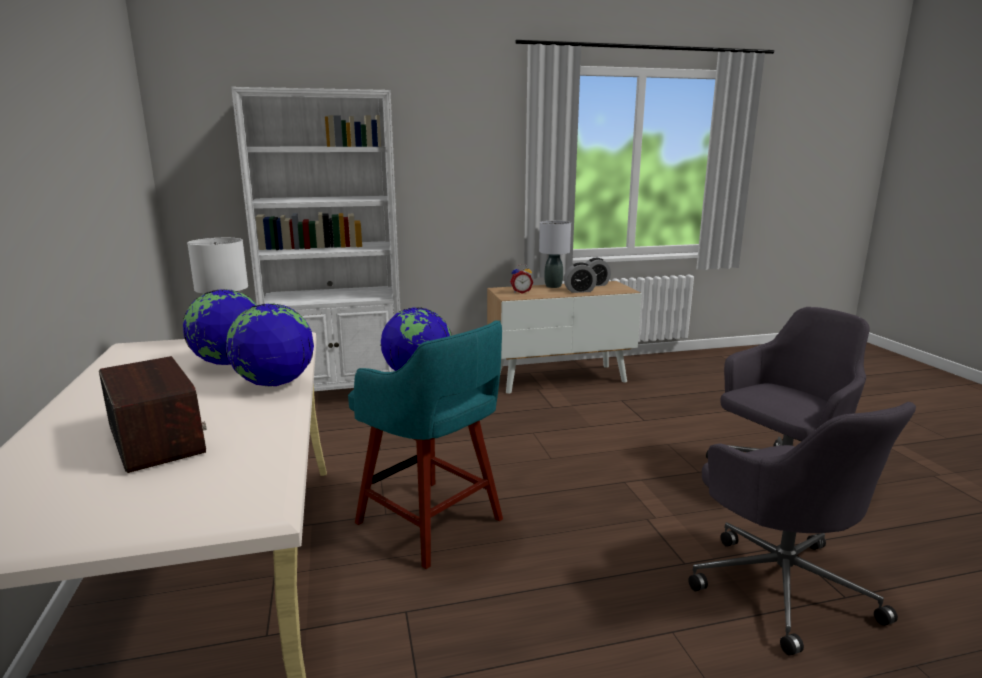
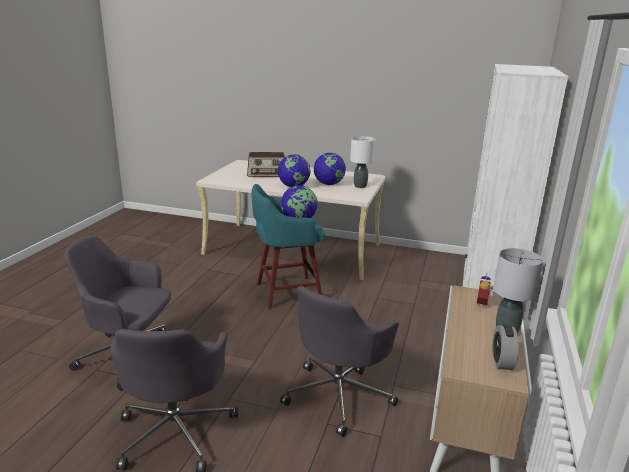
camera: 120 degrees right, 5 degrees up
alarm clock [564,262,597,293] -> none
none -> grey office chair [280,286,399,437]

